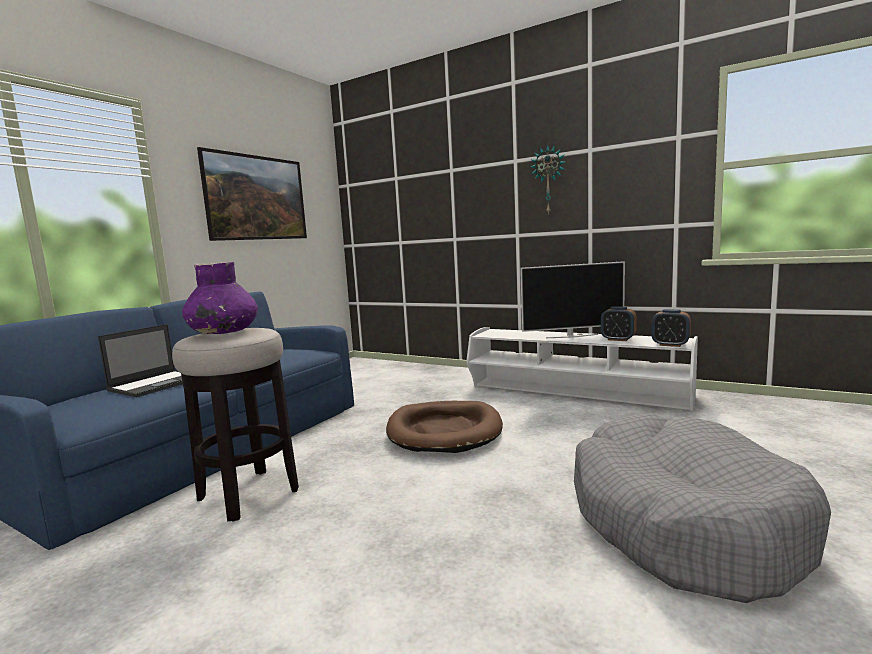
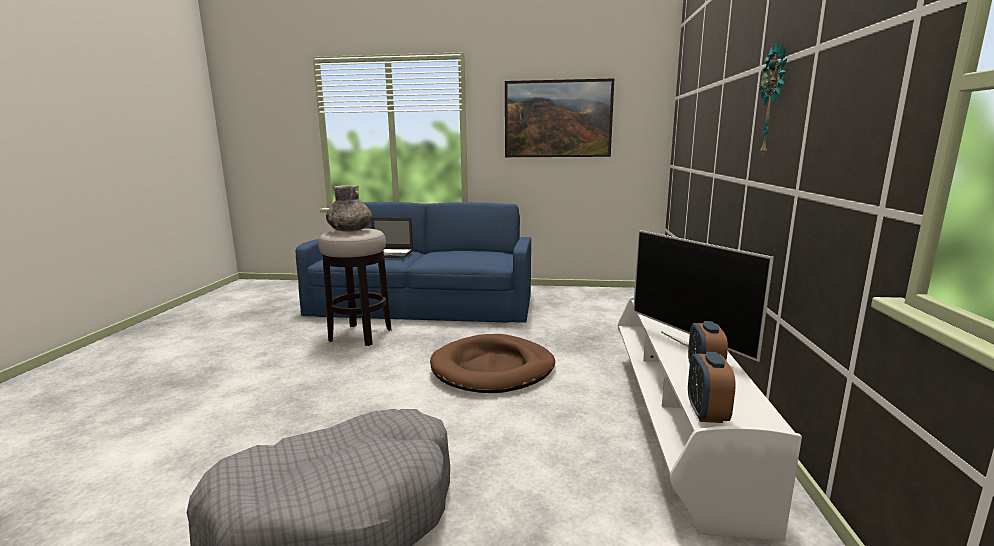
camera: 65 degrees right, 5 degrees up
purple vase [182,262,258,334] -> grey vase [326,185,372,232]

